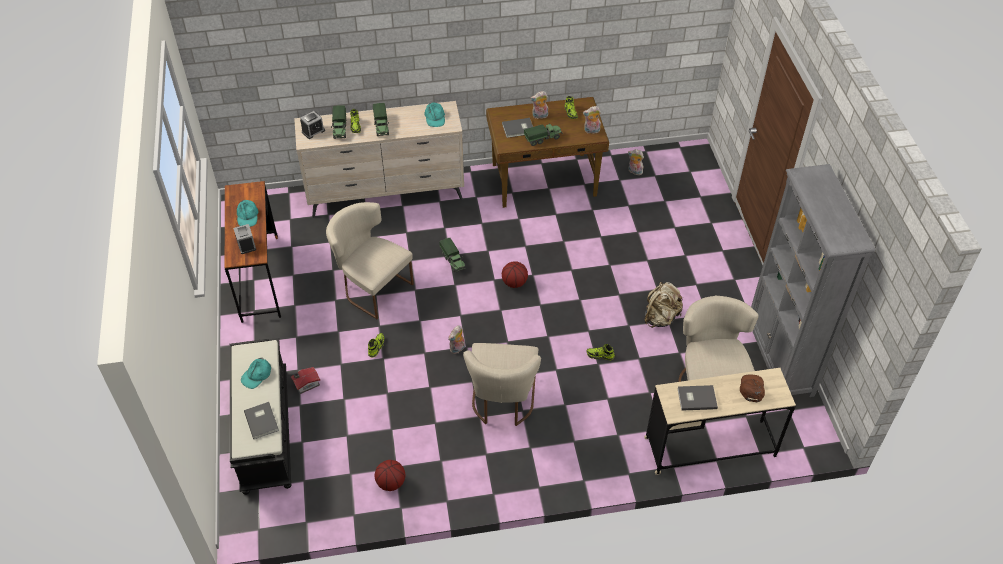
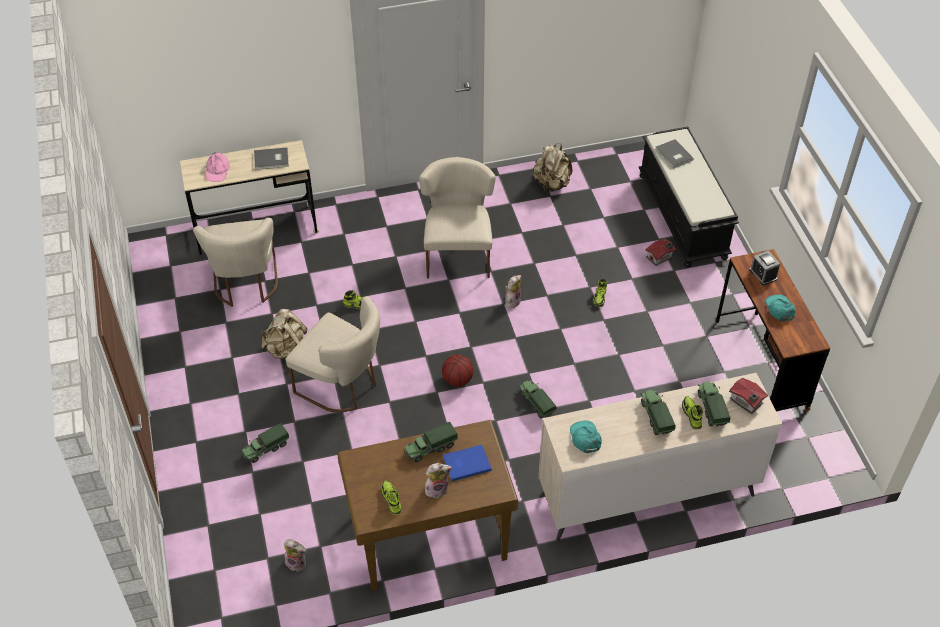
camera: 175 degrees right, 0 degrees up
turquoise cap [241,358,271,389] -> none
alarm clock [300,111,325,139] -> toy house [729,378,768,414]
beige chair [326,202,414,319] -> beige chair moved to [285,296,380,412]
basketball [375,460,405,491] -> beige backpack [533,143,572,193]
grey book [502,118,533,138] -> blue book [443,445,492,481]
plush toy [583,106,601,134] -> none
brown cap [740,375,765,402] -> pink cap [205,152,230,182]
grey bookcase [751,164,875,397] -> none
none -> toy truck [241,423,289,463]

